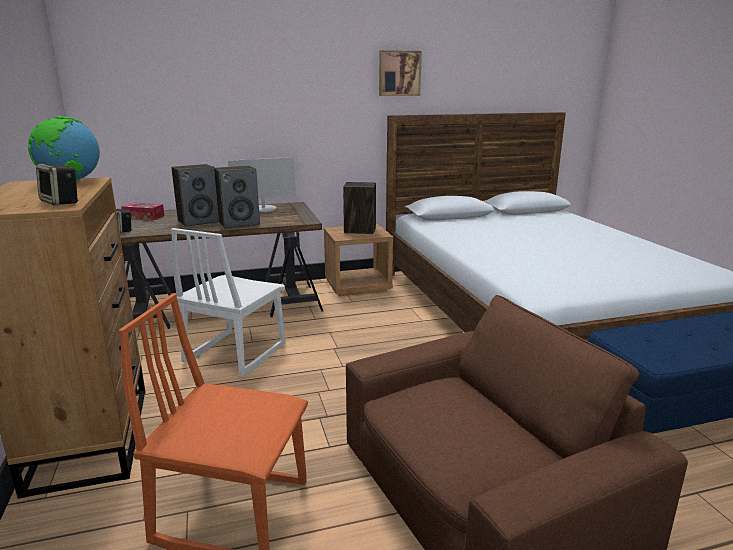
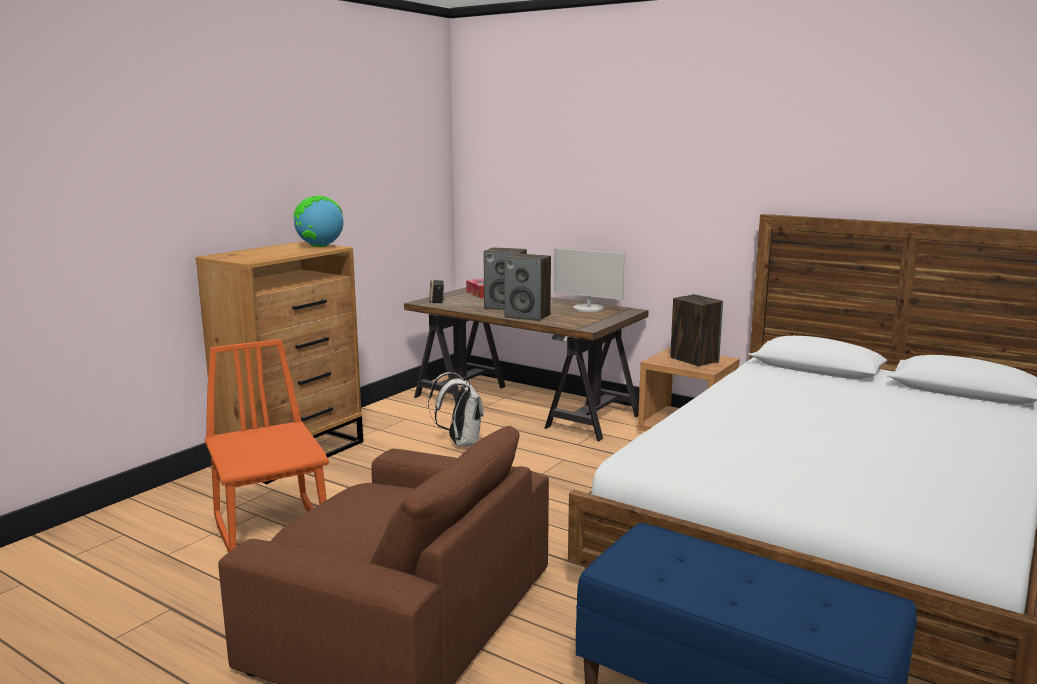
camera: 50 degrees right, 5 degrees down
speaker [36,164,78,206] -> none
white chair [171,228,285,377] -> white backpack [428,372,484,447]
picture [379,50,422,96] -> none

